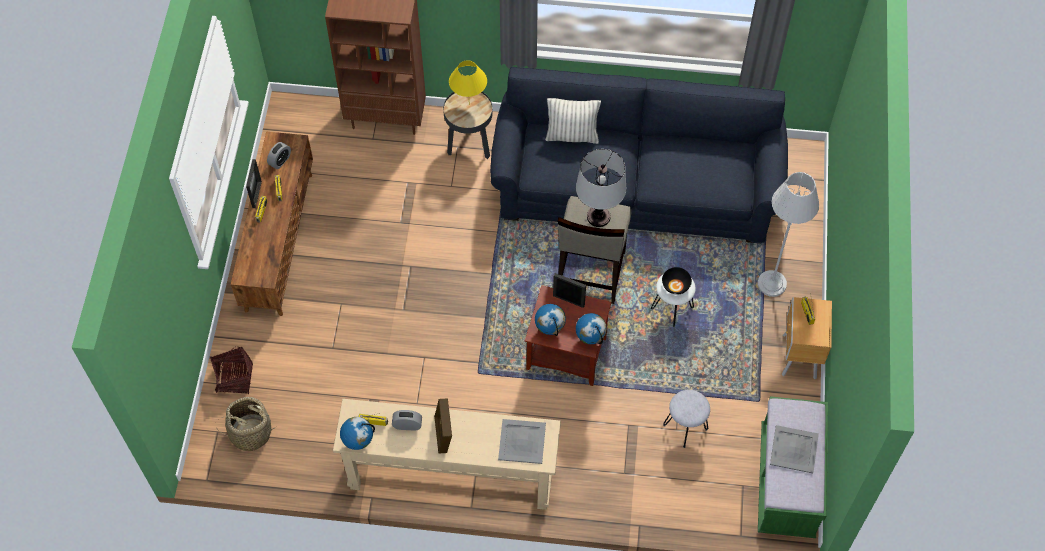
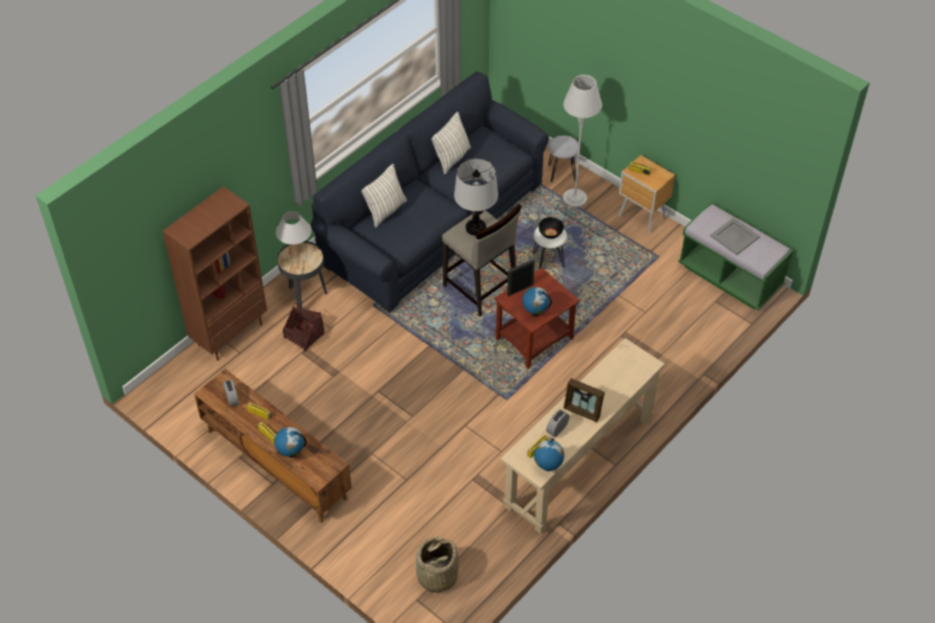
camera: 55 degrees left, 10 degrees down
basket [210,347,253,394] -> basket moved to [283,303,325,351]
picture frame [246,159,262,208] -> none
yellow table lamp [449,60,487,105] -> white table lamp [276,211,312,254]
grey tray [498,419,546,464] -> none
globe [576,313,607,344] -> globe moved to [275,427,307,458]
grey stool [663,390,710,448] -> grey stool moved to [548,135,579,182]
none -> pillow [432,112,471,174]

